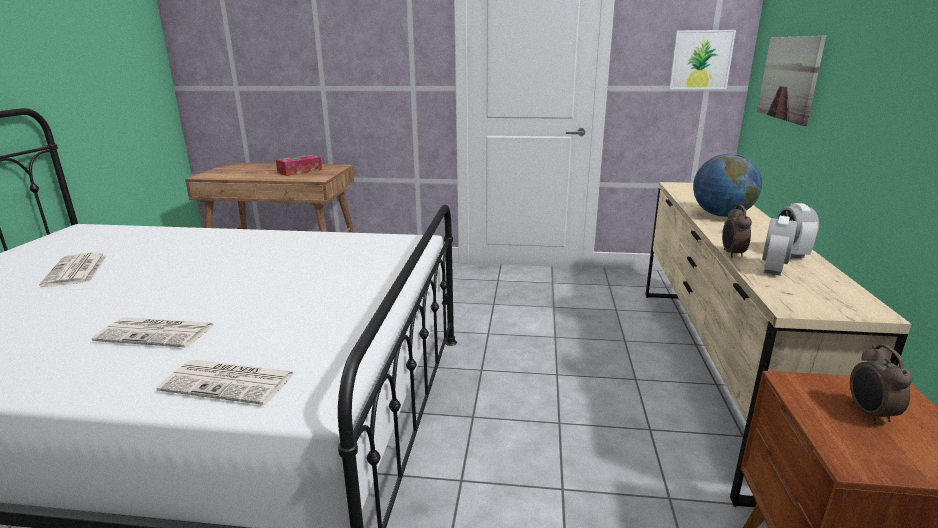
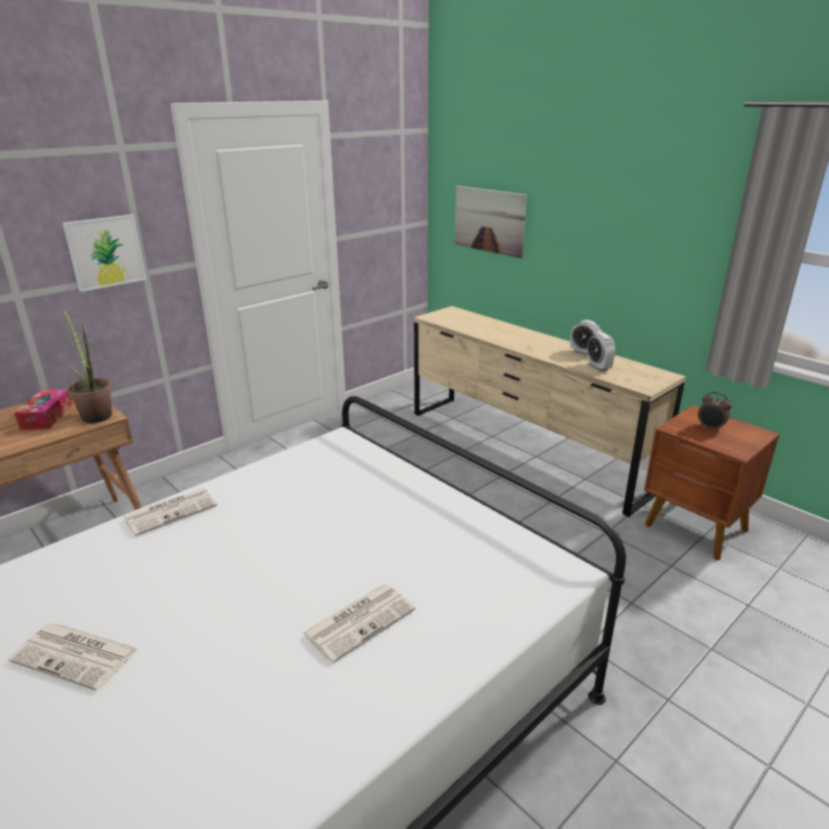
camera: 50 degrees left, 5 degrees up
newspaper [156,360,294,405] -> newspaper moved to [123,488,217,536]
picture [669,30,736,89] -> picture moved to [63,214,147,292]
globe [693,153,762,217] -> none
alarm clock [722,205,752,258] -> none
none -> potted plant [62,307,112,423]

